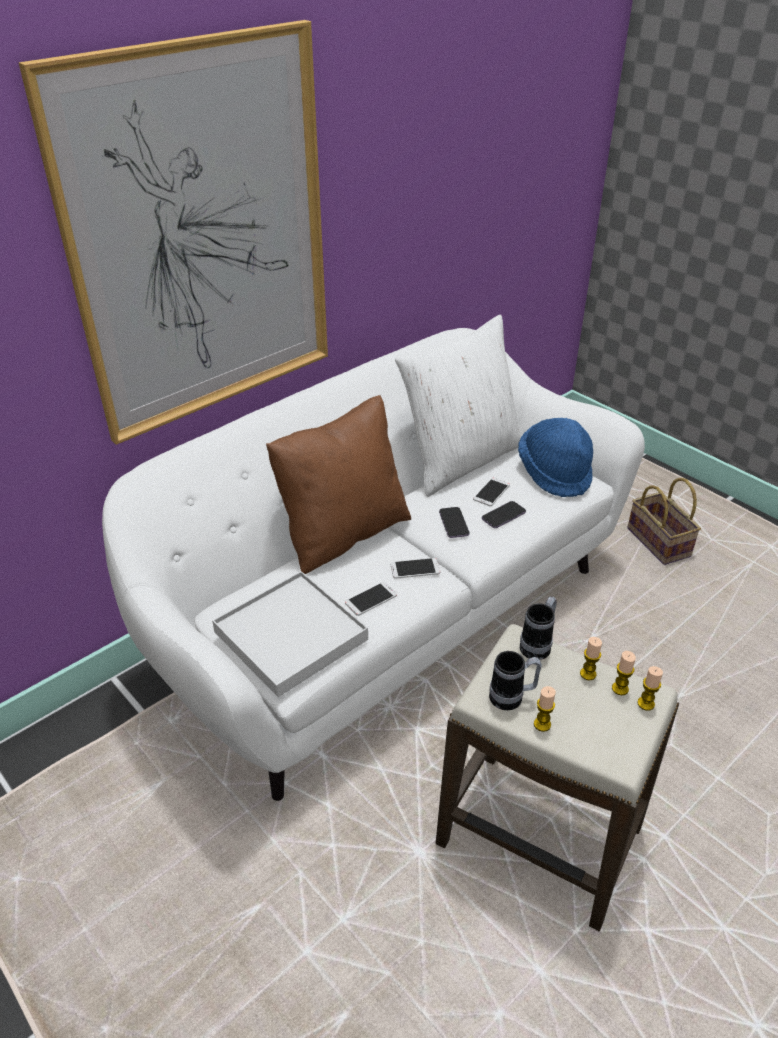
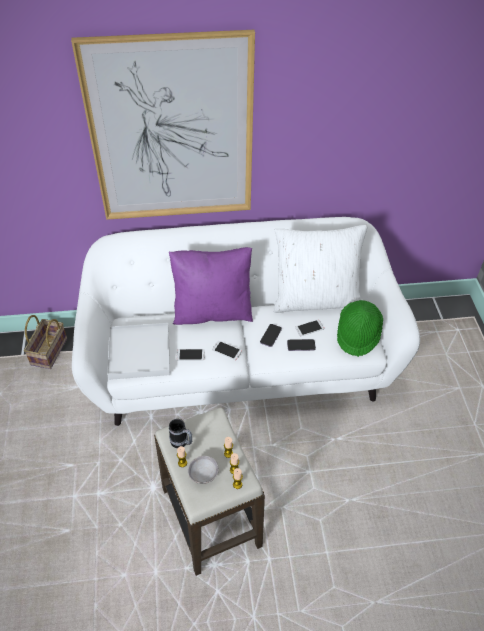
camera: 35 degrees right, 10 degrees up
brown pillow [266,395,411,574] -> purple pillow [169,247,253,325]
blue hat [518,418,593,497] -> green hat [337,300,383,357]
mug [520,597,557,660] -> none
basket [627,478,701,565] -> basket moved to [24,315,67,369]
none -> grey bowl [188,456,219,484]

